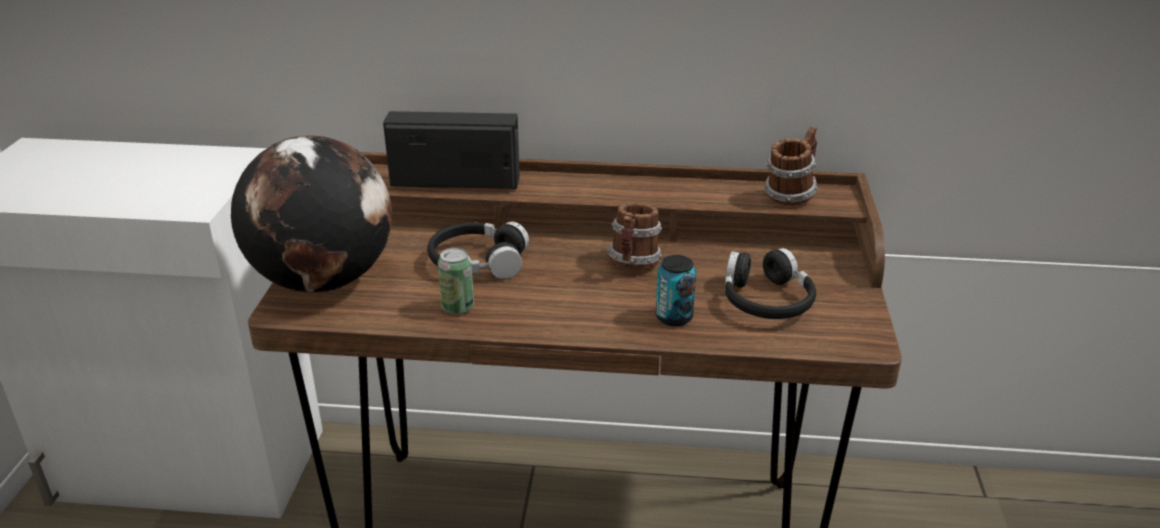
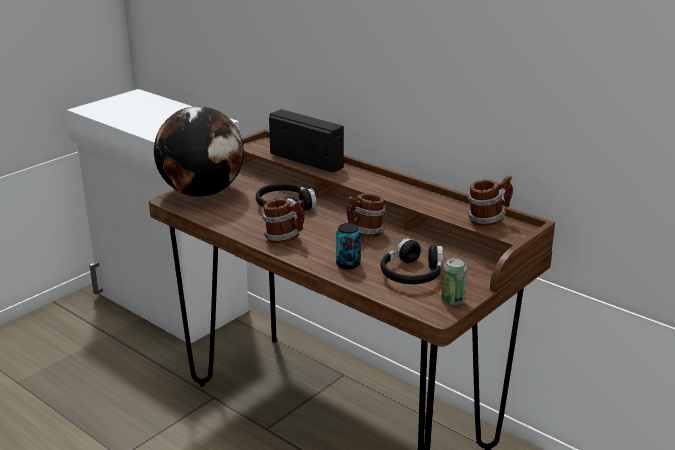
camera: 35 degrees right, 5 degrees down
can [438,248,474,314] -> can moved to [441,258,467,305]
none -> mug [262,199,305,244]

